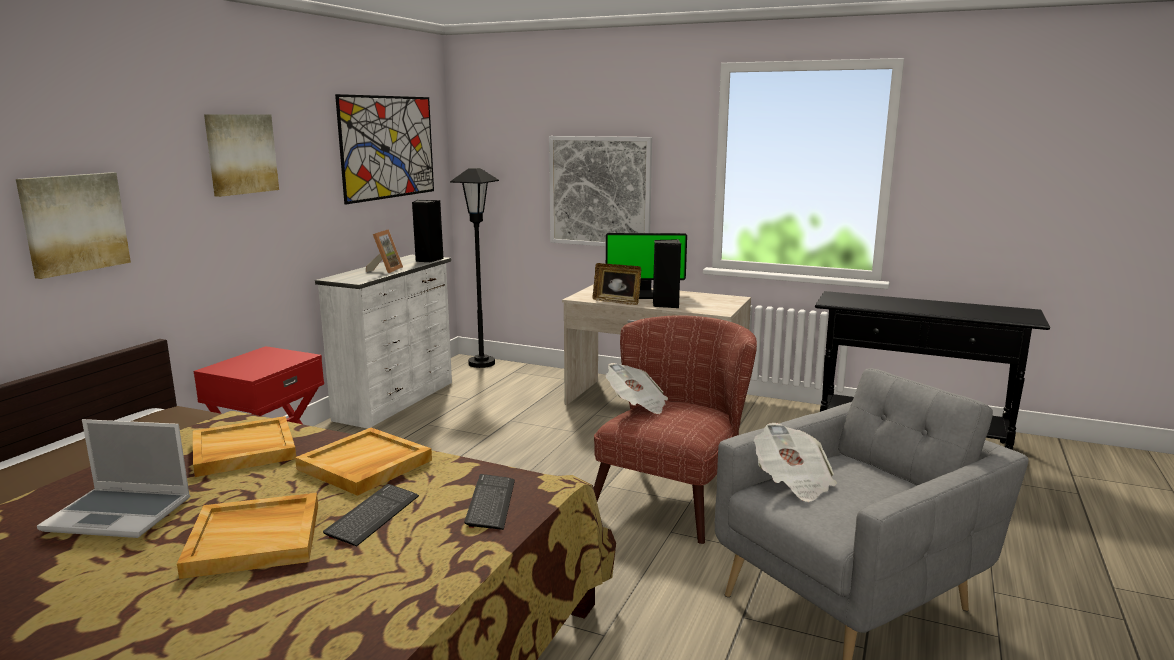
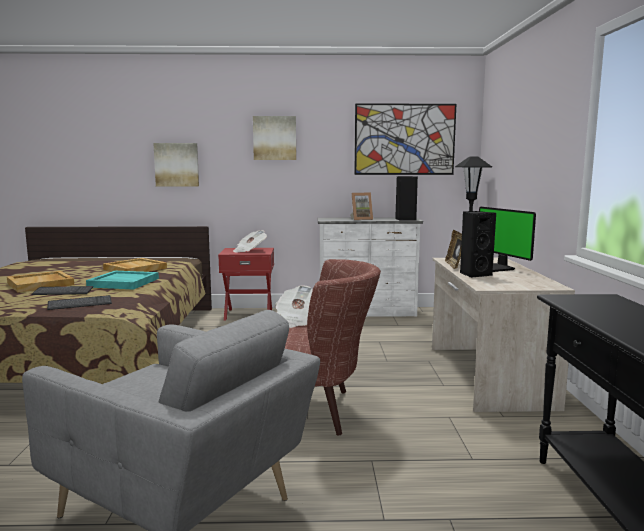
camera: 65 degrees right, 5 degrees down
laptop [37,419,190,538] -> none
beige tray [295,428,432,496] -> turquoise tray [86,271,159,290]
picture [549,136,652,247] -> none
newspaper [754,423,837,502] -> newspaper moved to [233,230,267,252]

